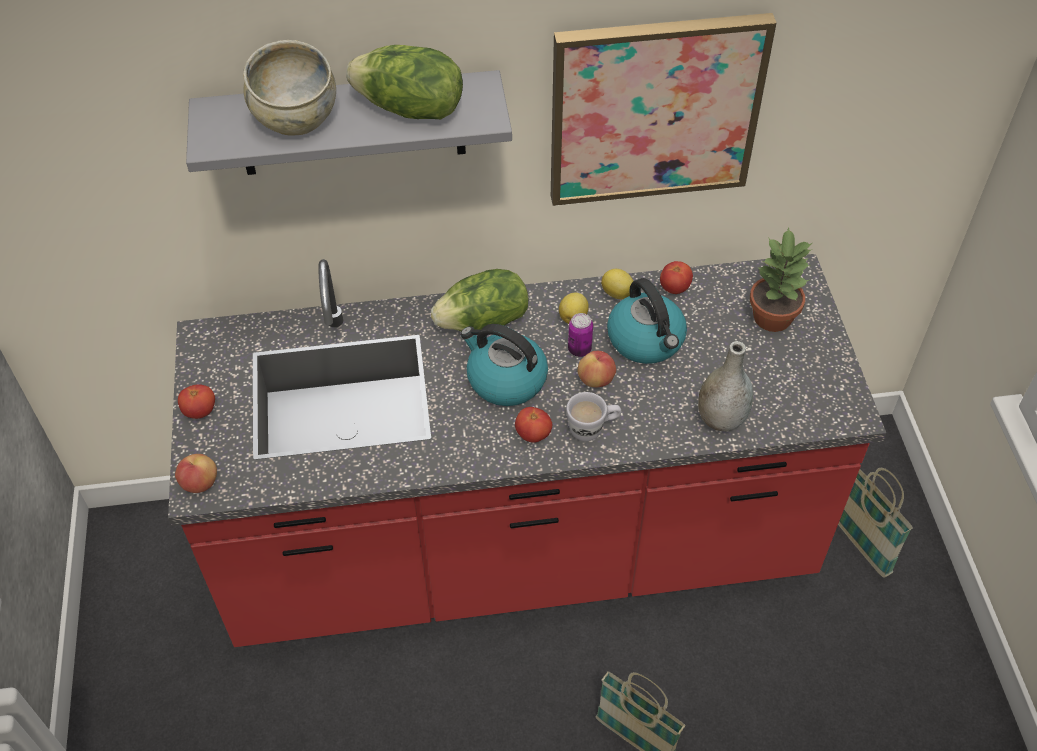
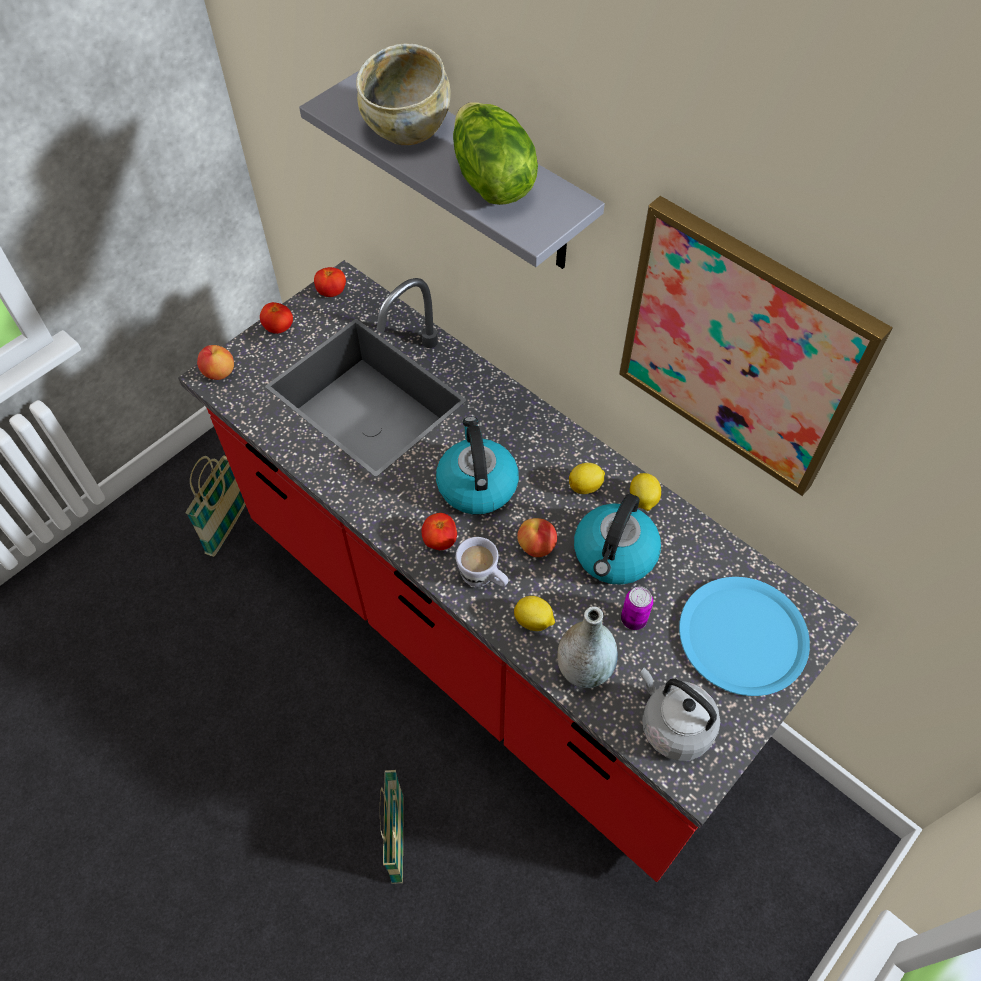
camera: 50 degrees right, 5 degrees up
lettuce [431,269,528,331] -> none
can [568,313,593,357] -> can moved to [621,587,653,630]
tomato [660,261,693,294] -> tomato moved to [314,267,346,297]
potted plant [750,227,812,332] -> blue plate [679,577,810,696]
basket [838,468,913,578] -> basket moved to [186,455,246,557]
none -> lemon [514,596,555,631]
none -> grey kettle [640,668,720,761]

